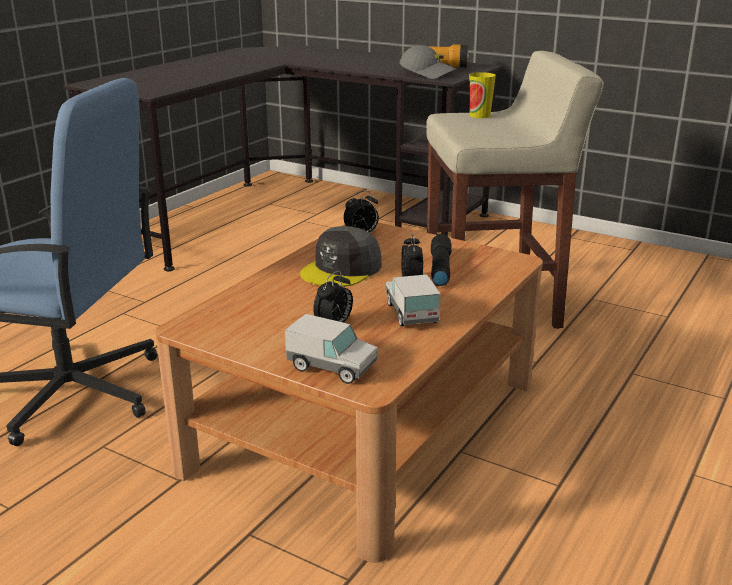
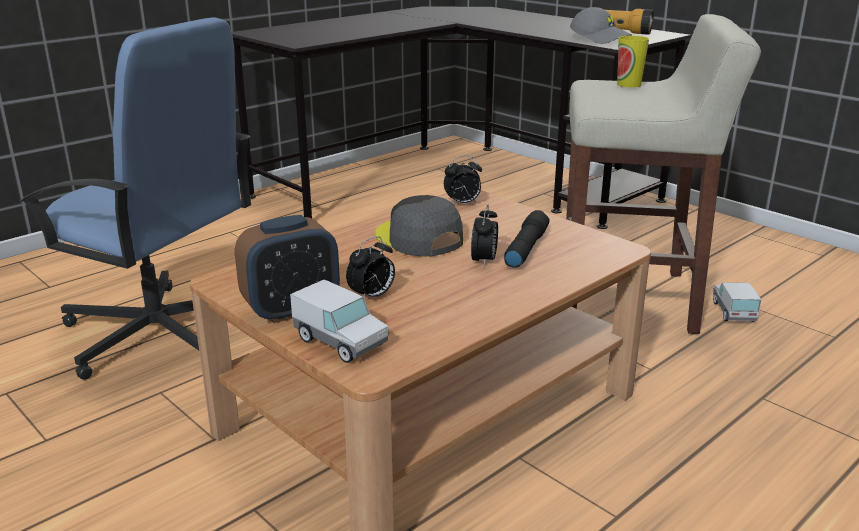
camera: 15 degrees right, 0 degrees up
grey cap [300,226,382,287] -> grey cap turned 90 degrees clockwise [375,195,463,257]
toy truck [386,274,441,327] -> toy truck moved to [713,282,761,322]
none -> alarm clock [235,215,340,323]

